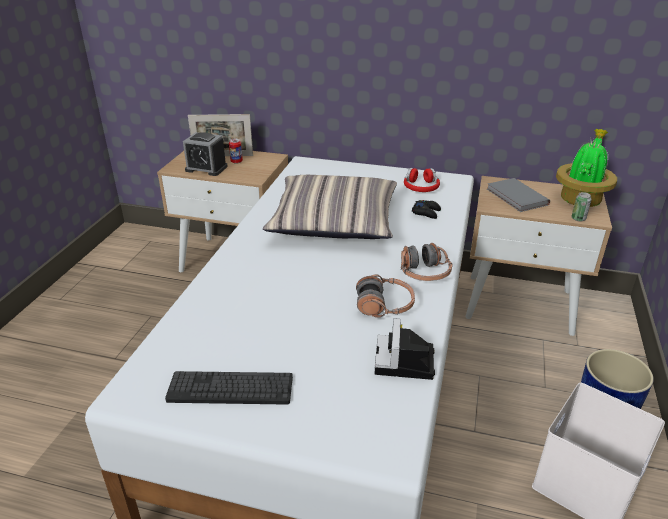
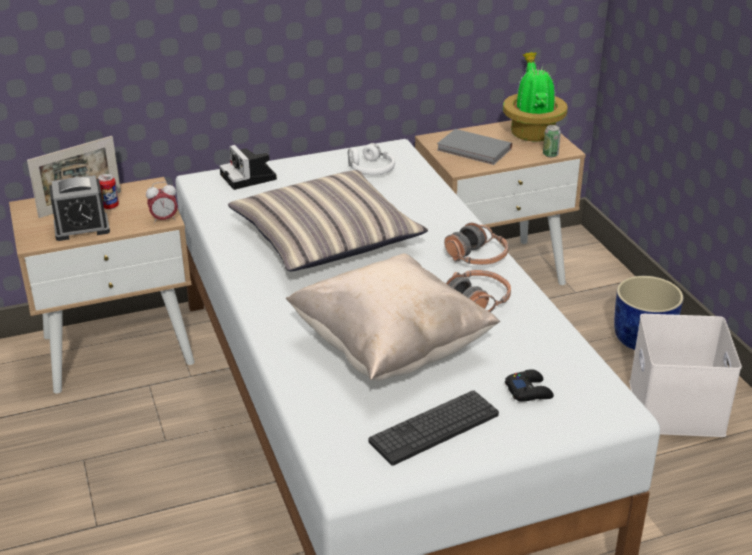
camera: 35 degrees left, 0 degrees up
camera [375,319,435,380] -> camera moved to [219,145,277,190]
red headphones [404,168,440,192] -> white headphones [348,143,395,175]
black game controller [412,200,441,219] -> black game controller moved to [505,369,554,402]
none -> alarm clock [146,182,178,224]
none -> beige pillow [286,254,500,381]

